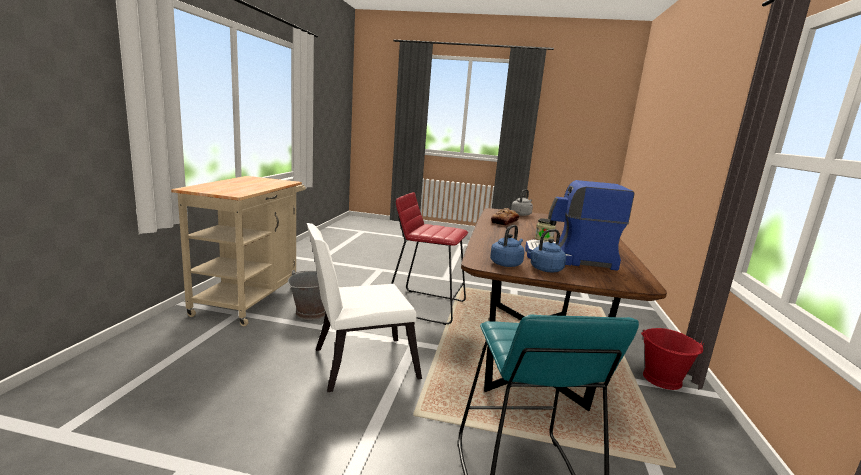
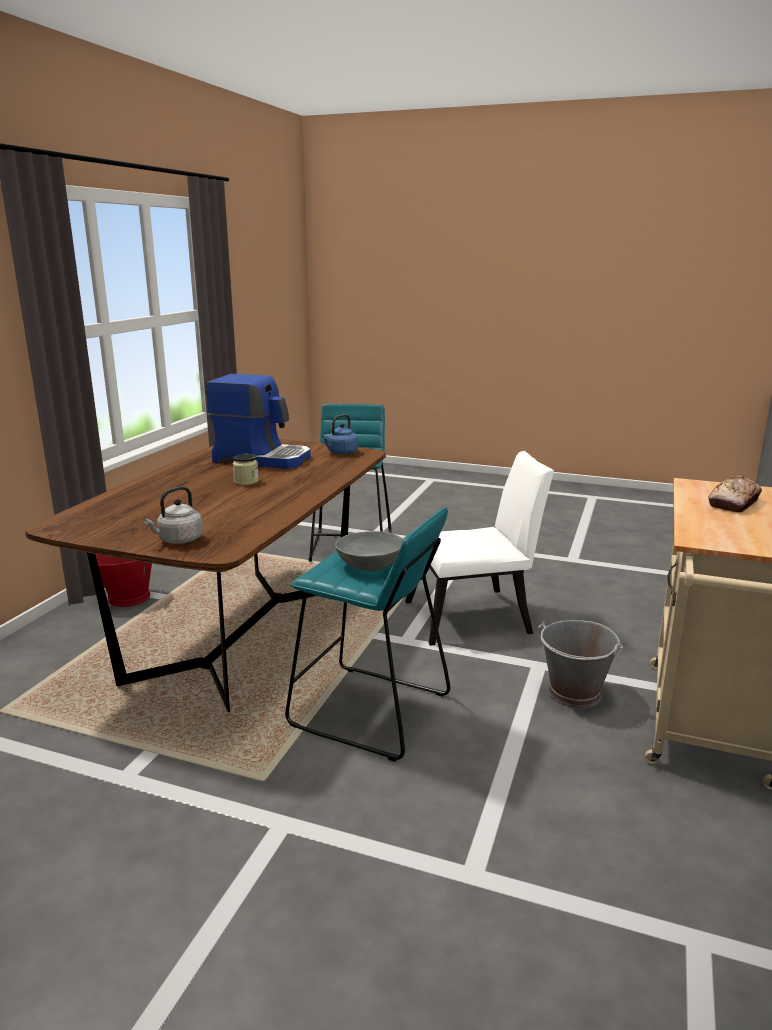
camera: 170 degrees left, 5 degrees up
red stool [391,192,468,325] -> turquoise stool [285,508,450,762]
bread [491,208,520,226] -> bread moved to [709,476,762,513]
blue kettle [528,229,566,272] -> none
none -> grey bowl [335,531,403,571]

